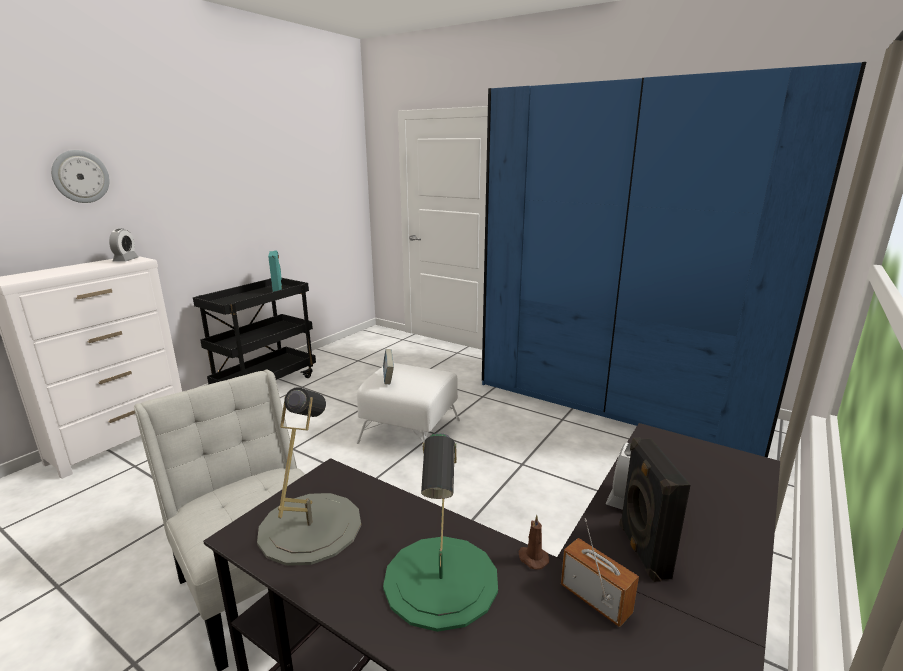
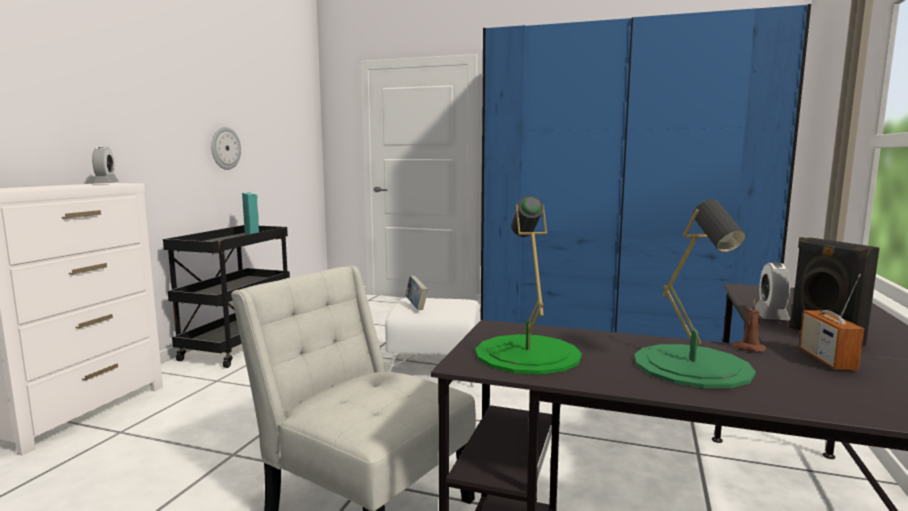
camera: 15 degrees left, 10 degrees down
wall clock [51,150,110,203] -> wall clock moved to [211,127,241,170]
grey table lamp [257,387,361,566] -> green table lamp [475,195,582,375]
radio [561,519,639,627] -> radio turned 120 degrees counterclockwise [799,274,864,370]

